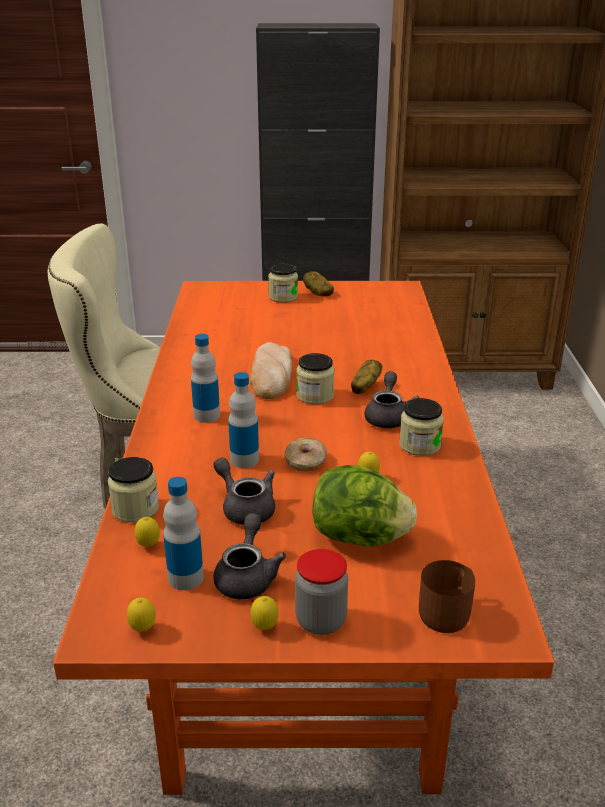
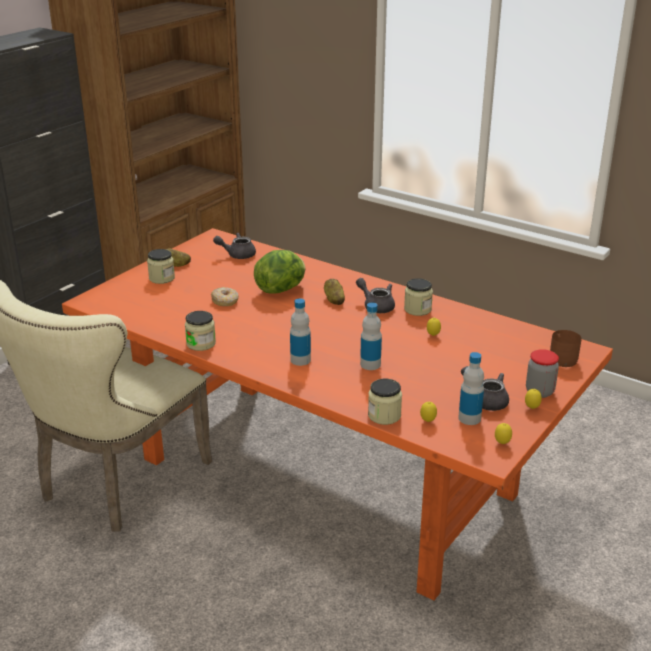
camera: 55 degrees left, 0 degrees up
grey teapot [214,457,275,525] -> grey teapot moved to [213,233,256,259]
bread [250,342,292,399] -> none
donut [284,438,327,471] -> donut moved to [211,287,239,306]
jar [297,353,334,404] -> jar moved to [185,311,216,351]
lettuce [313,465,417,547] -> lettuce moved to [254,250,305,294]

